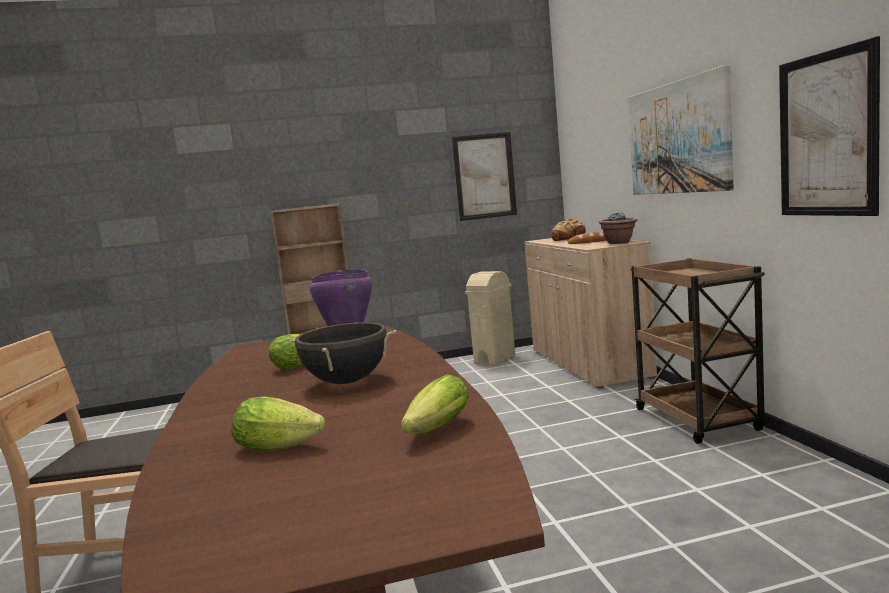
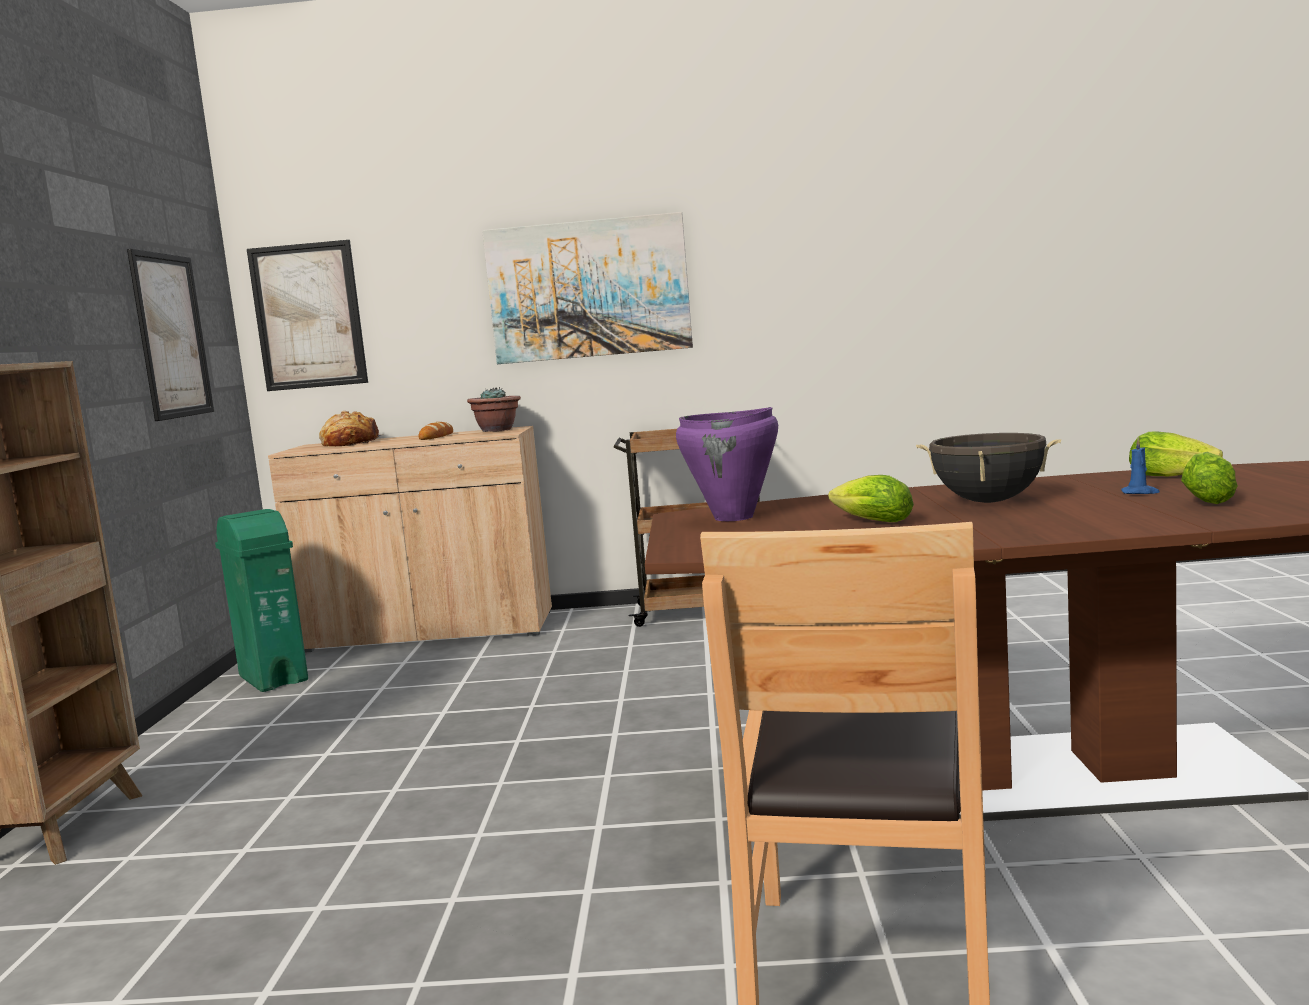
camera: 75 degrees left, 0 degrees up
beige trash can [465,271,515,366] -> green trash can [215,509,308,692]
picture [779,36,880,216] -> picture moved to [247,240,368,391]
none -> blue candle [1121,437,1160,494]

